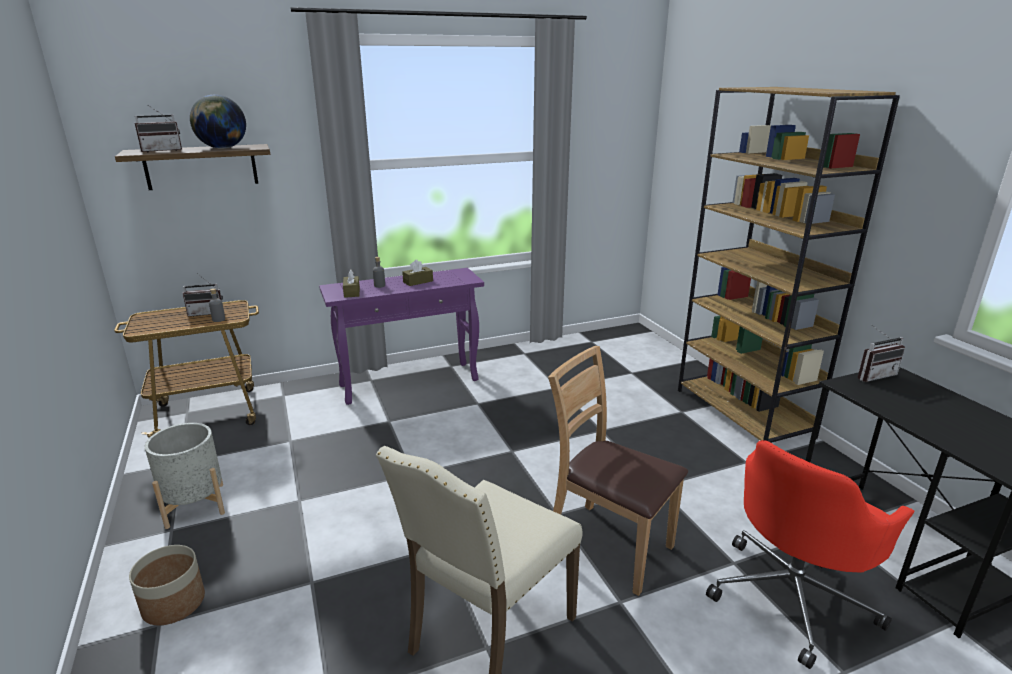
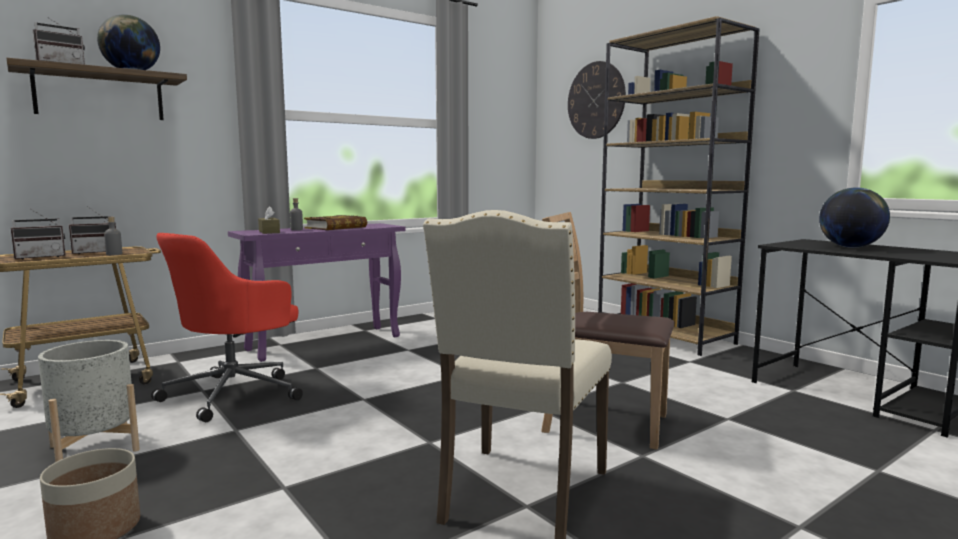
camera: 15 degrees left, 15 degrees down
brown tissue box [402,260,433,286] -> book [304,215,367,230]
red office chair [706,440,915,669] -> red office chair moved to [151,233,303,422]
radio [858,326,905,382] -> radio moved to [11,208,66,260]
none -> wall clock [568,61,626,139]
none -> globe [819,187,890,248]

